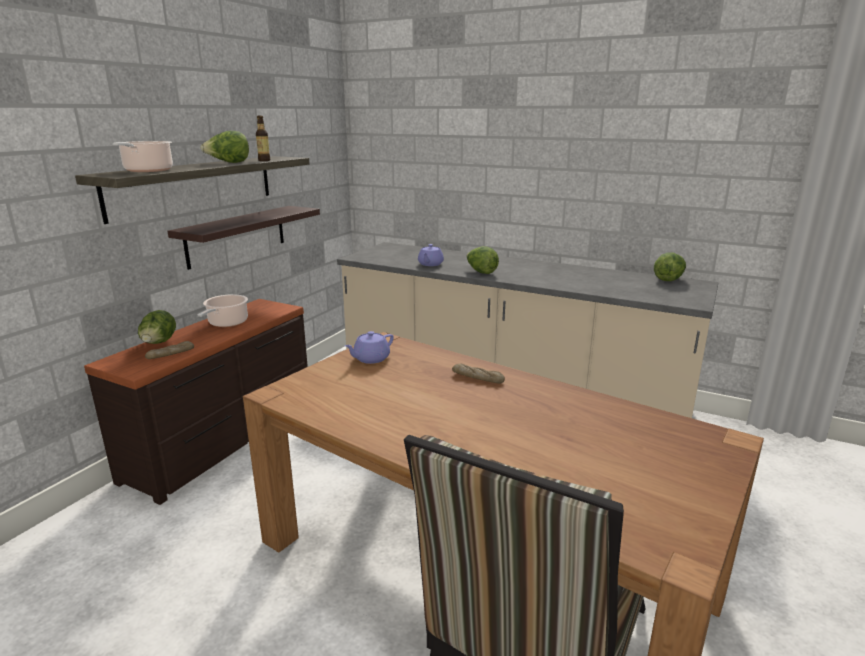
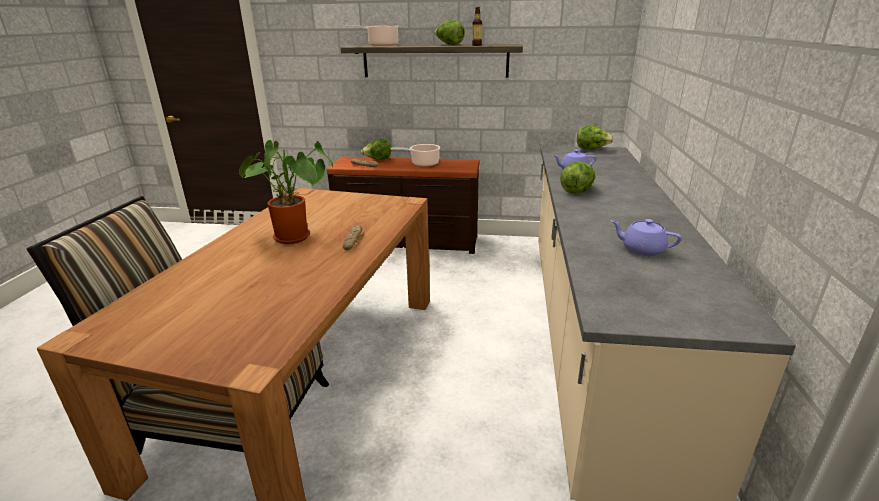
camera: 70 degrees right, 5 degrees up
shelf [167,206,320,270] -> none
purple teapot [345,331,394,364] -> purple teapot moved to [610,219,682,256]
lettuce [654,252,686,281] -> lettuce moved to [577,125,614,150]
none -> potted plant [239,140,333,244]

